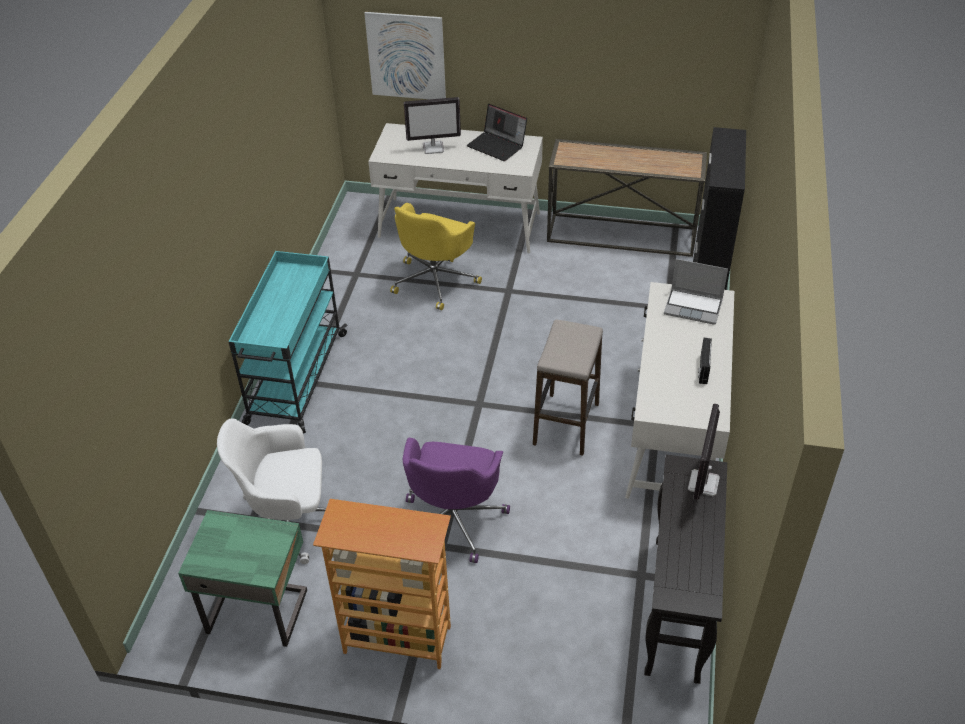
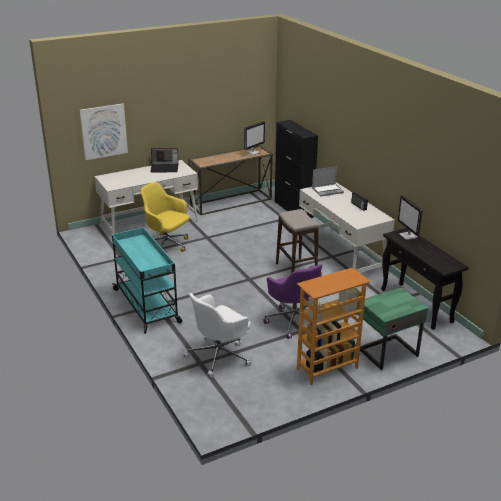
camera: 40 degrees left, 15 degrees down
green nightstand [178,510,307,647] -> green nightstand moved to [358,288,428,370]
yellow office chair [390,203,482,310] -> yellow office chair turned 135 degrees clockwise [141,182,190,252]
monitor [404,97,461,154] -> monitor moved to [244,121,265,155]

